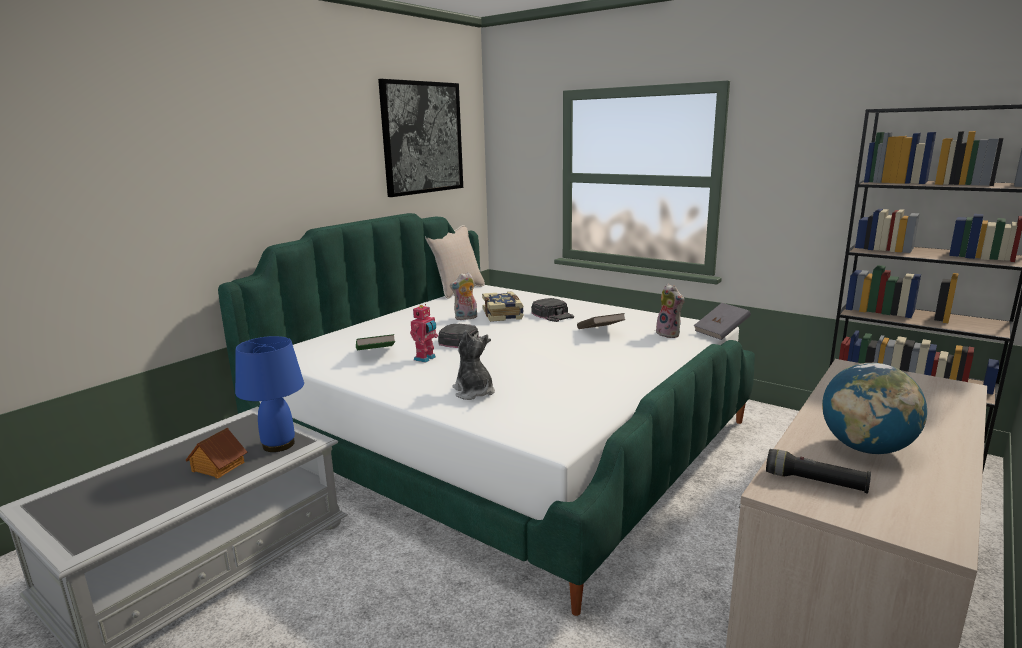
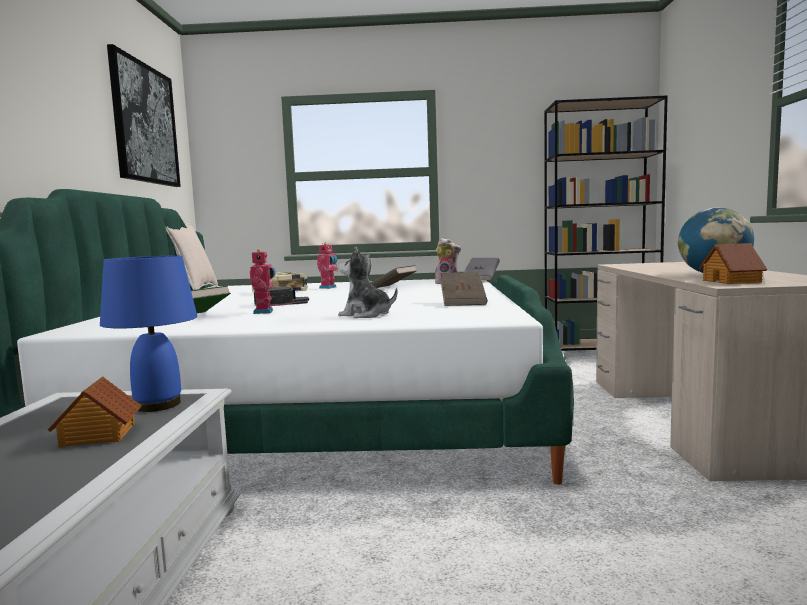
camera: 35 degrees left, 10 degrees down
plush toy [450,273,477,320] -> none
black cap [531,298,574,322] -> toy robot [317,242,338,289]
black flashlight [766,449,871,494] -> toy house [699,243,767,284]
none -> brown book [440,272,487,306]

